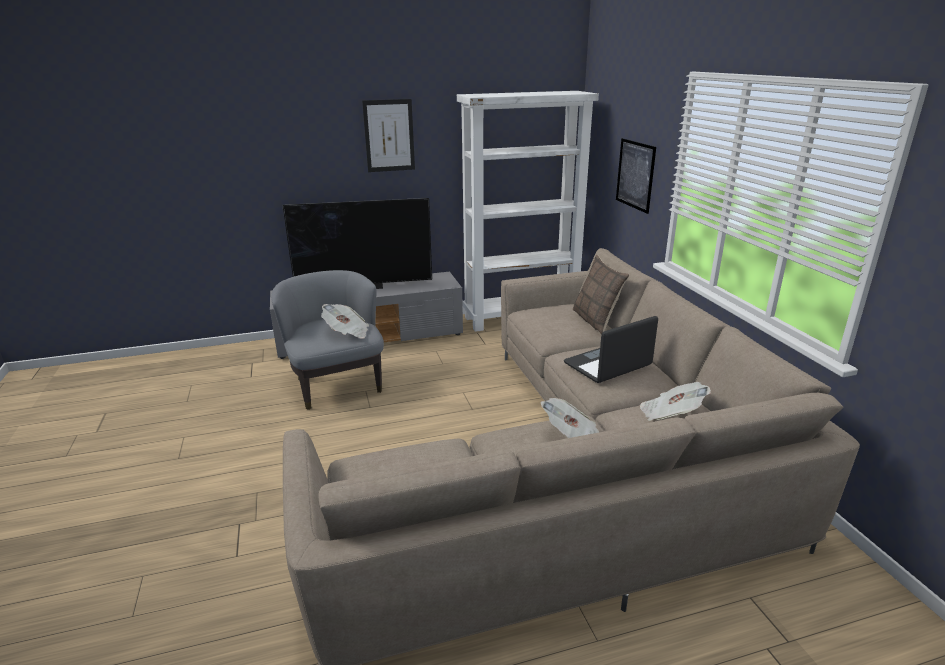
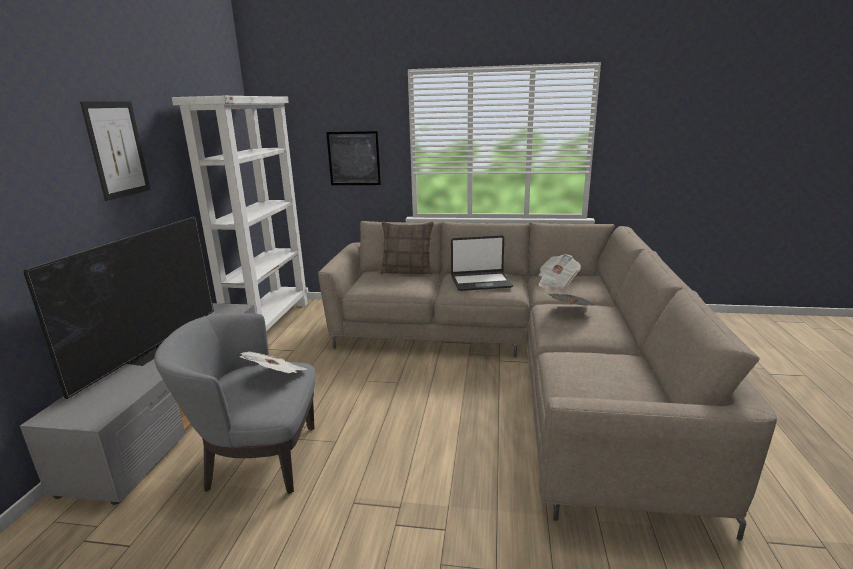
camera: 65 degrees left, 5 degrees down
laptop [564,316,658,383] -> laptop turned 90 degrees counterclockwise [451,235,513,291]

